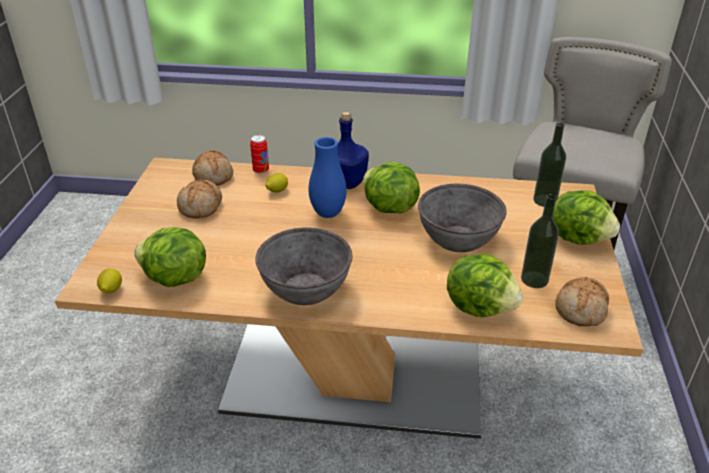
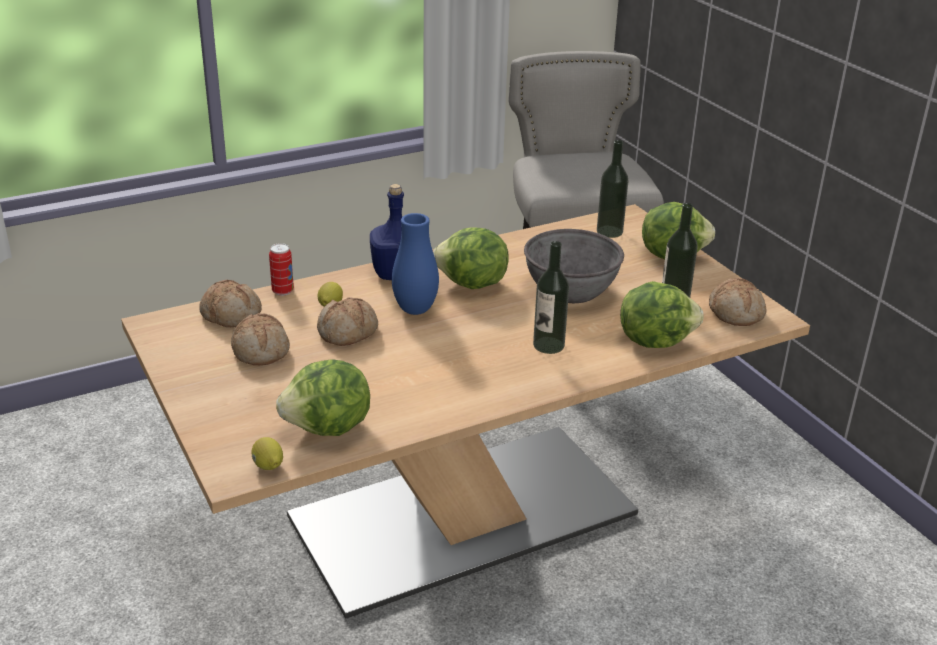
camera: 35 degrees left, 5 degrees down
grey bowl [255,227,352,305] -> none
none -> bread [317,297,378,346]
none -> bottle [533,241,569,354]

